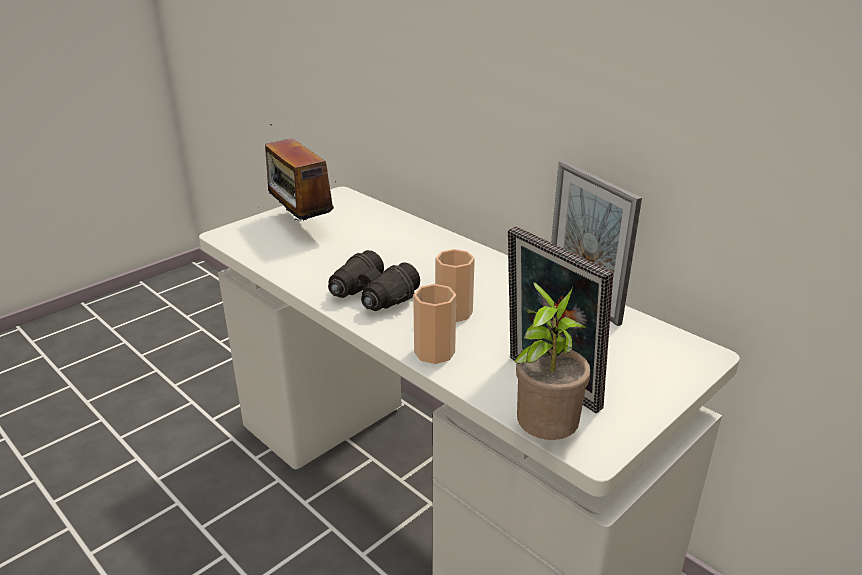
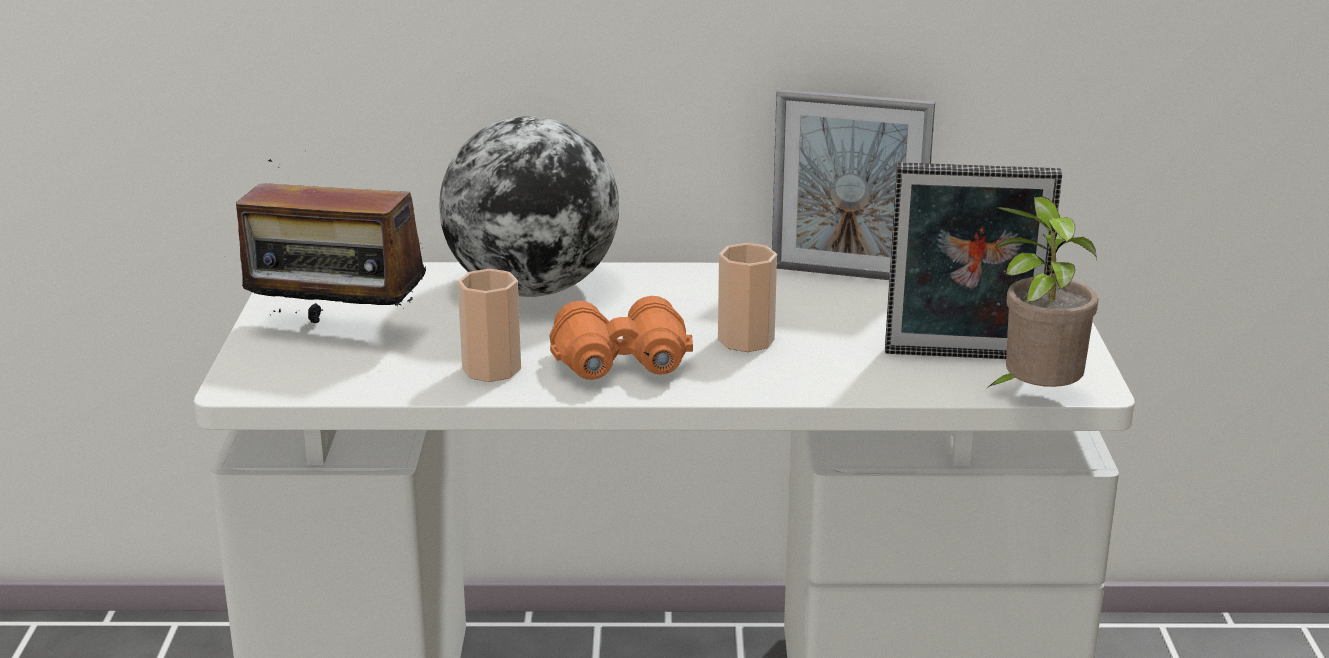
camera: 45 degrees left, 5 degrees down
black binoculars [328,250,420,311] -> orange binoculars [549,296,693,380]
cup [413,284,456,364] -> cup moved to [457,269,521,382]
none -> globe [439,116,619,297]

